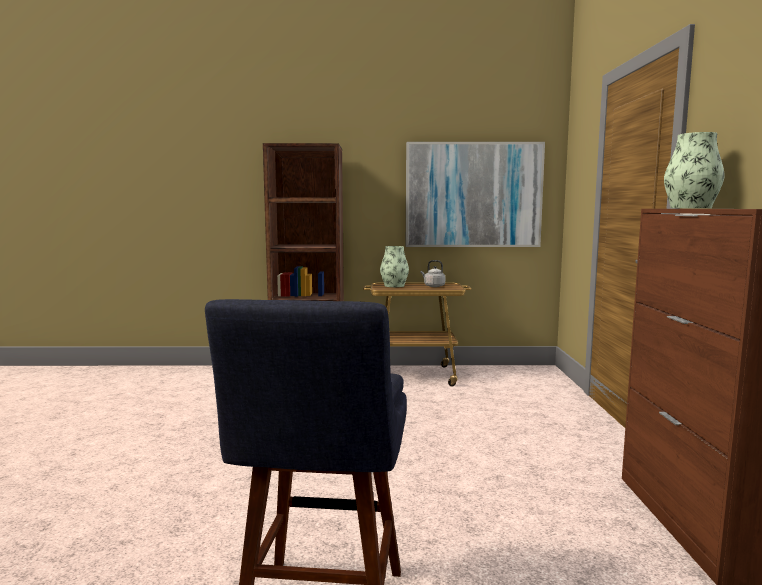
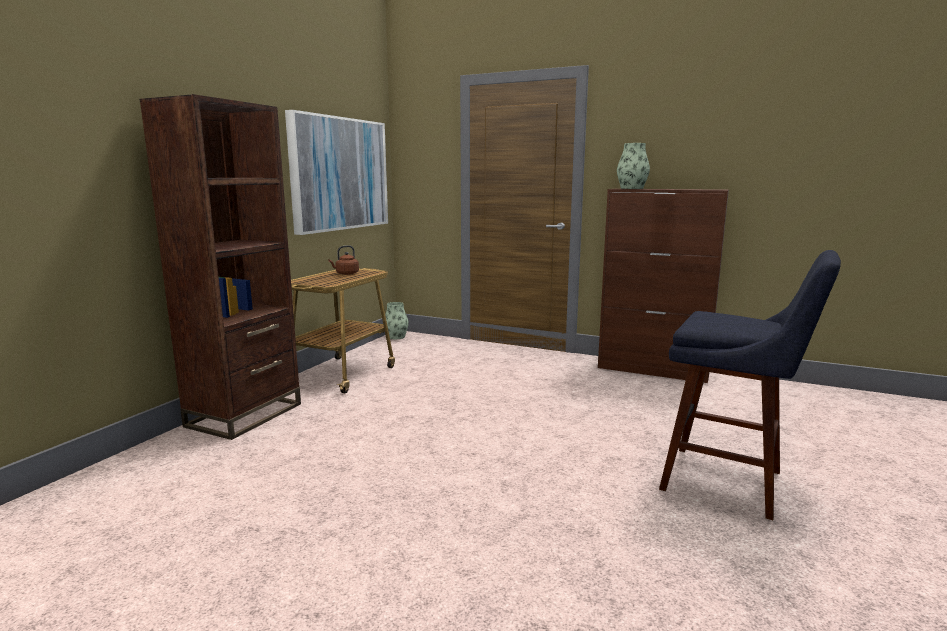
camera: 65 degrees left, 5 degrees up
vase [380,246,409,287] -> vase moved to [385,302,409,339]
grey kettle [421,260,445,287] -> brown kettle [328,245,359,275]

